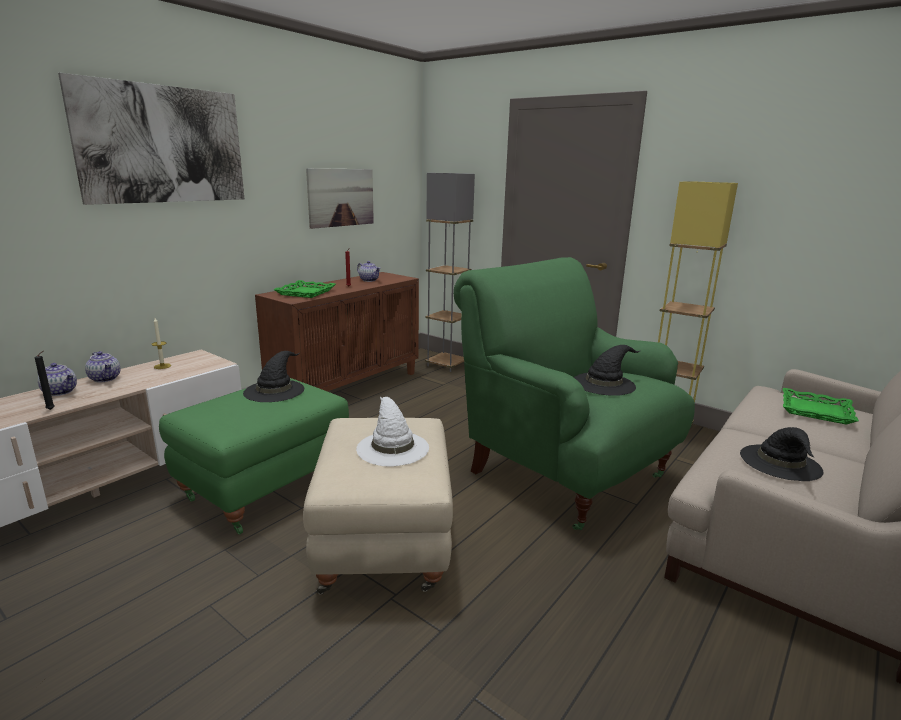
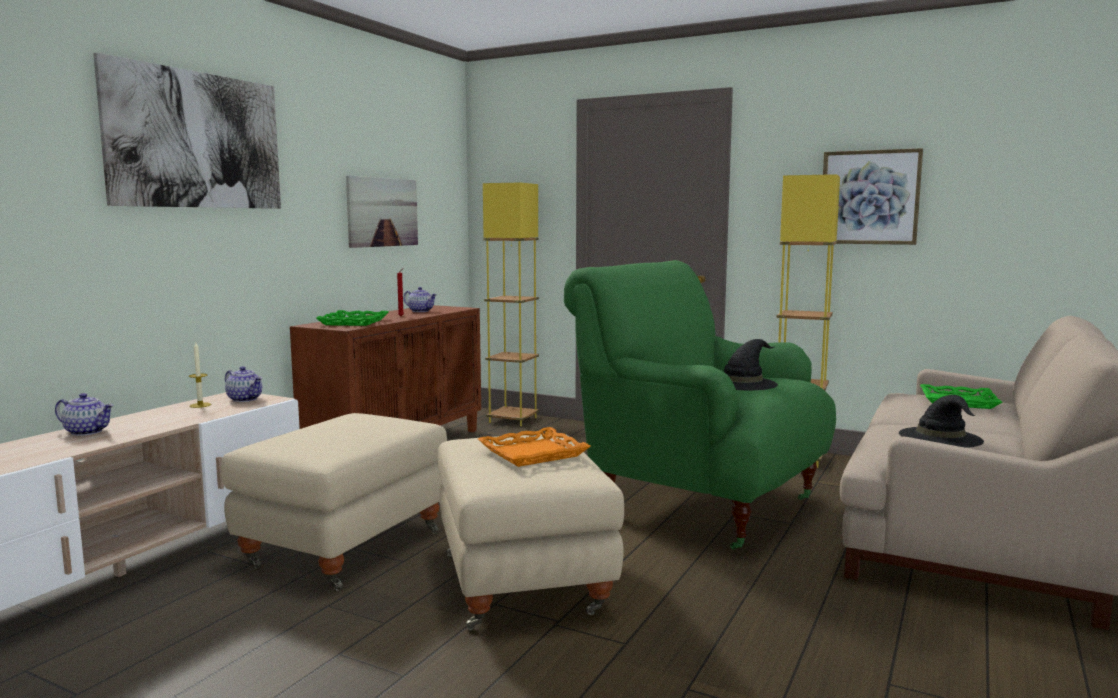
camera: 10 degrees left, 10 degrees down
black candle [35,351,55,410] -> none
teapot [85,351,120,382] -> teapot moved to [225,366,262,402]
green ottoman [159,378,349,535] -> beige ottoman [221,413,447,591]
black hat [243,351,304,402] -> none
white hat [356,396,429,467] -> orange tray [478,427,591,467]
grey floor lamp [425,173,475,372] -> yellow floor lamp [483,182,539,426]
none -> picture [823,148,923,245]

